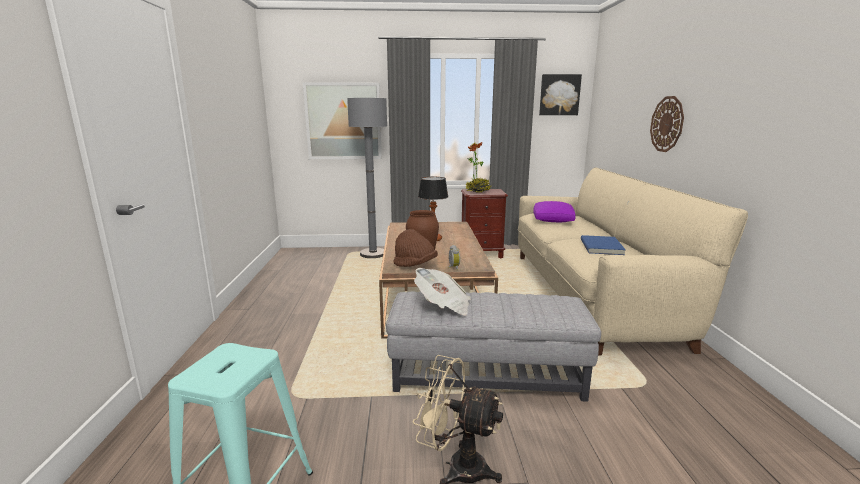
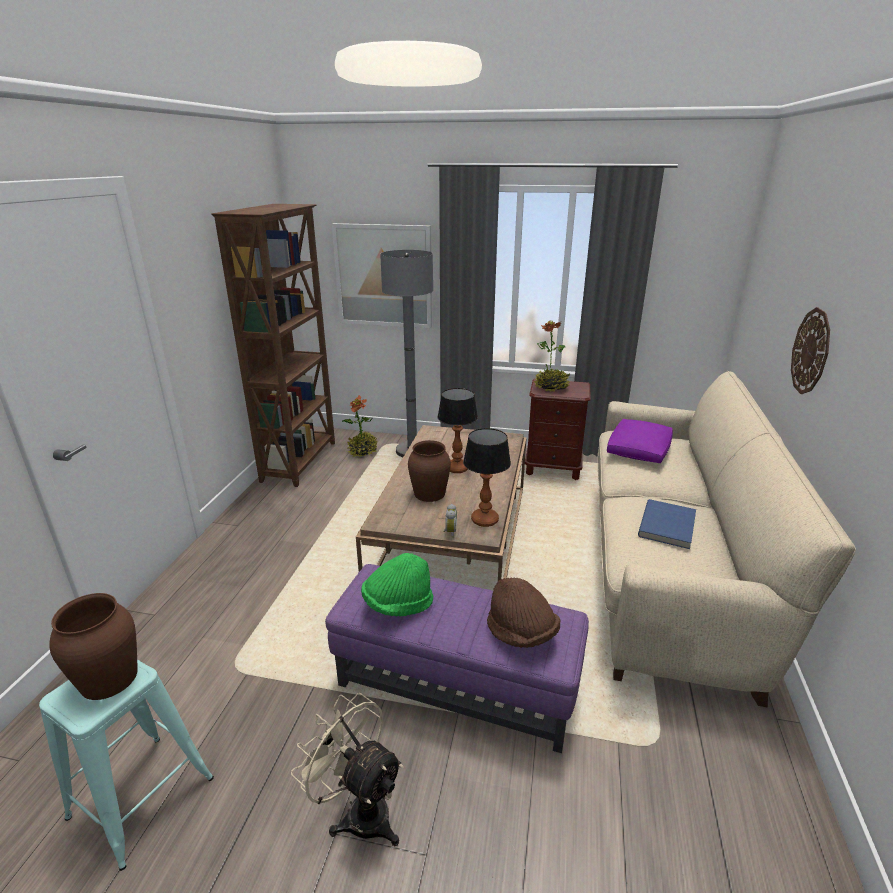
camera: 15 degrees right, 10 degrees up
grey ottoman [386,292,601,402] -> purple ottoman [325,564,589,753]
brown hat [393,229,438,267] -> brown hat moved to [487,578,560,648]
newspaper [414,268,471,315] -> green hat [361,553,433,616]
picture [539,74,582,115] -> none
none -> brown vase [49,593,138,700]
none -> brown bookcase [211,204,335,487]
none -> potted plant [342,395,378,457]
none -> table lamp [463,428,511,527]

